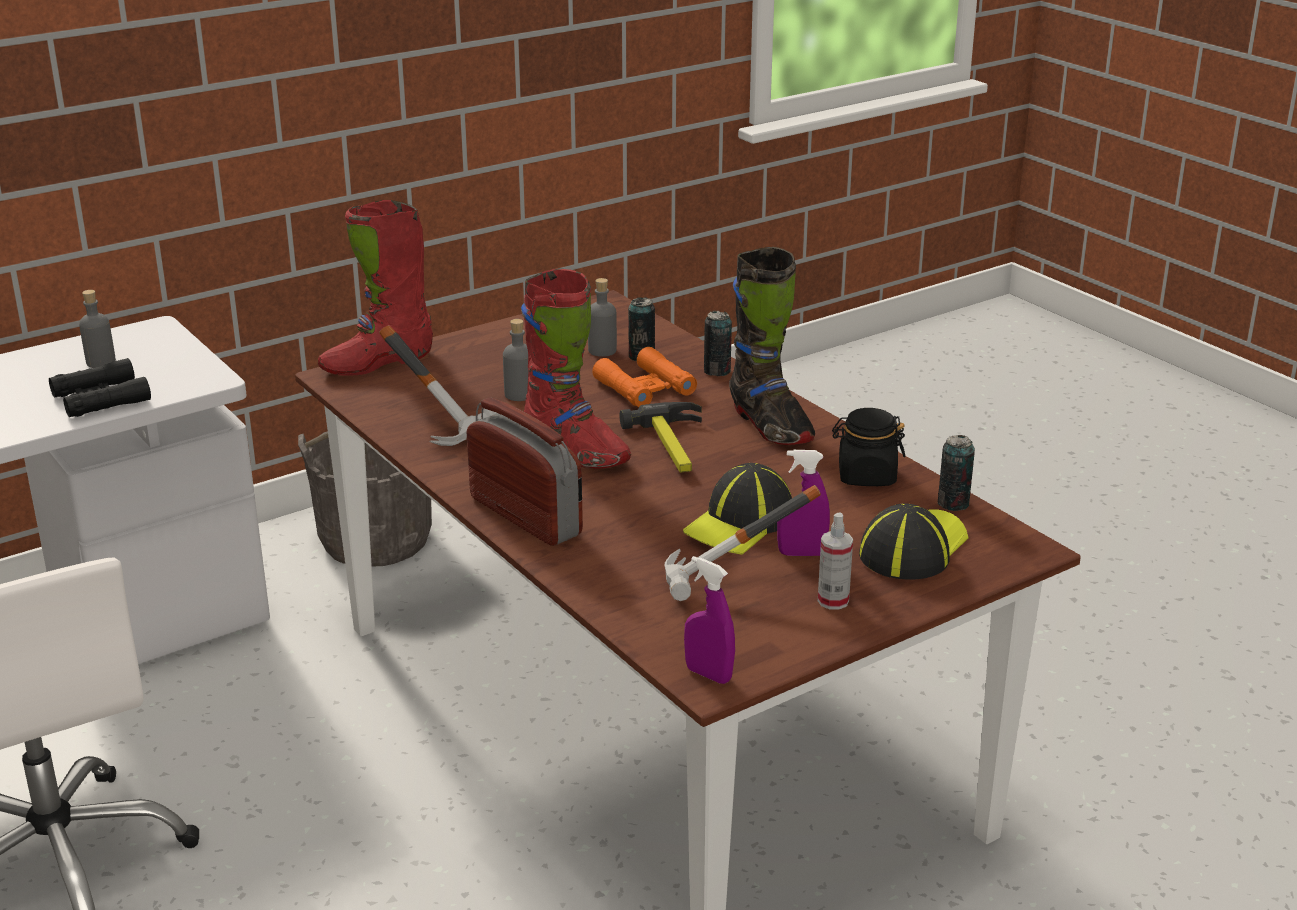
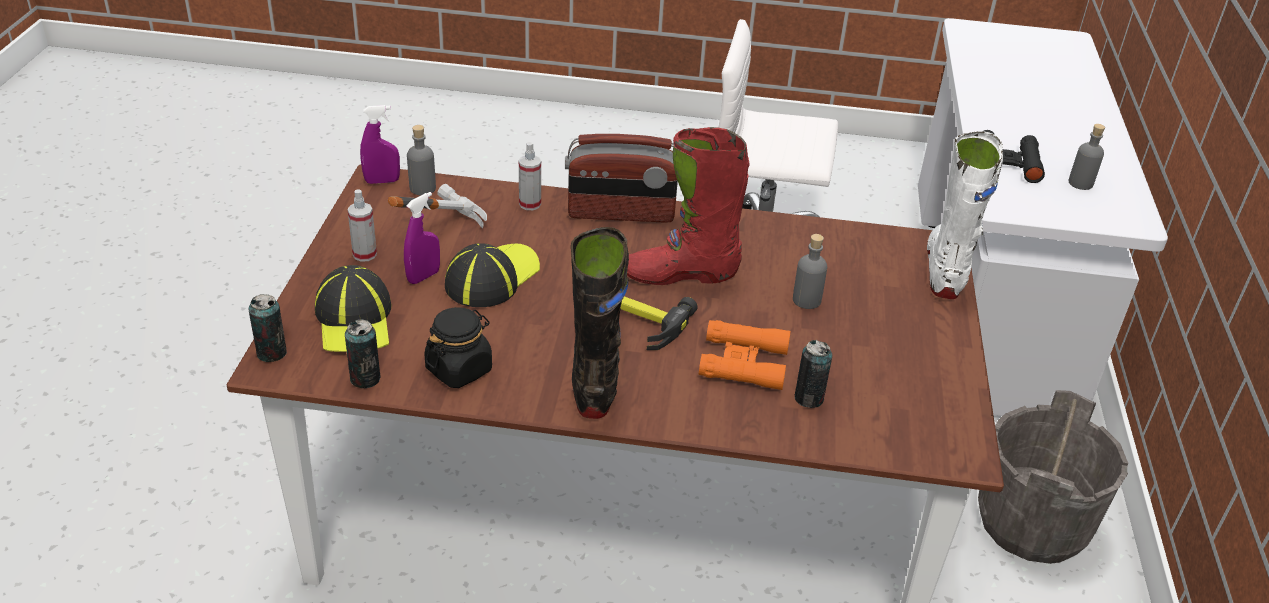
camera: 130 degrees right, 10 degrees up
red boot [318,200,433,376] -> white boot [927,131,1003,299]
hammer [379,326,497,446] -> none
grey bottle [588,278,617,357] -> grey bottle moved to [407,125,436,195]
cap [683,463,792,555] -> cap turned 45 degrees clockwise [445,243,540,307]
can [704,311,732,376] -> can moved to [249,294,287,362]
black boot [729,247,815,445] -> black boot turned 75 degrees clockwise [571,227,629,419]
none -> spray bottle [519,142,541,210]

